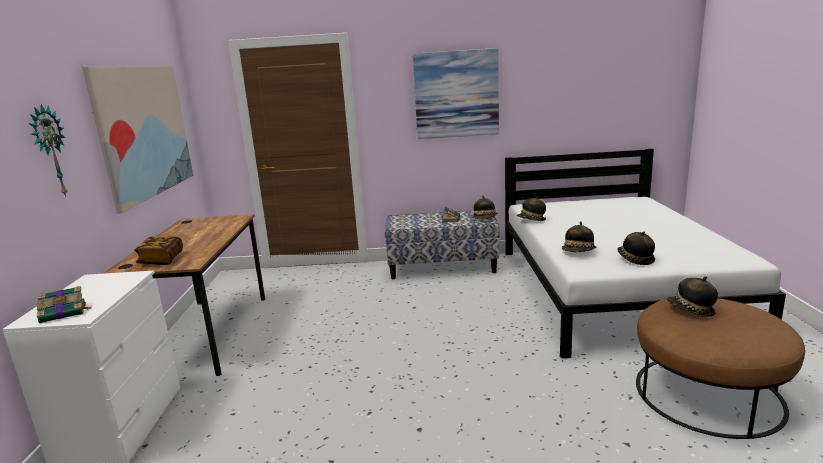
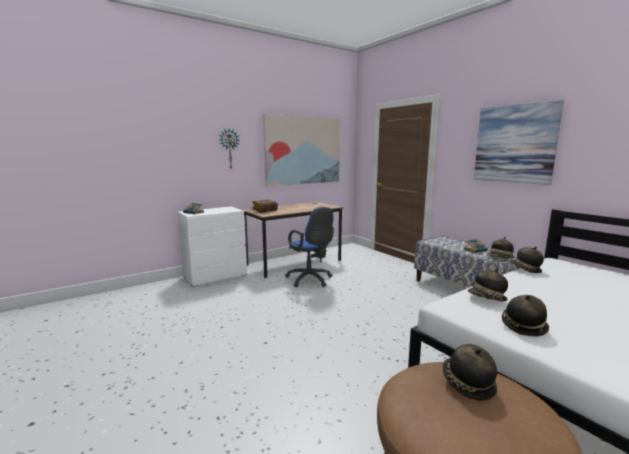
camera: 55 degrees right, 5 degrees down
none -> blue office chair [285,207,334,287]

